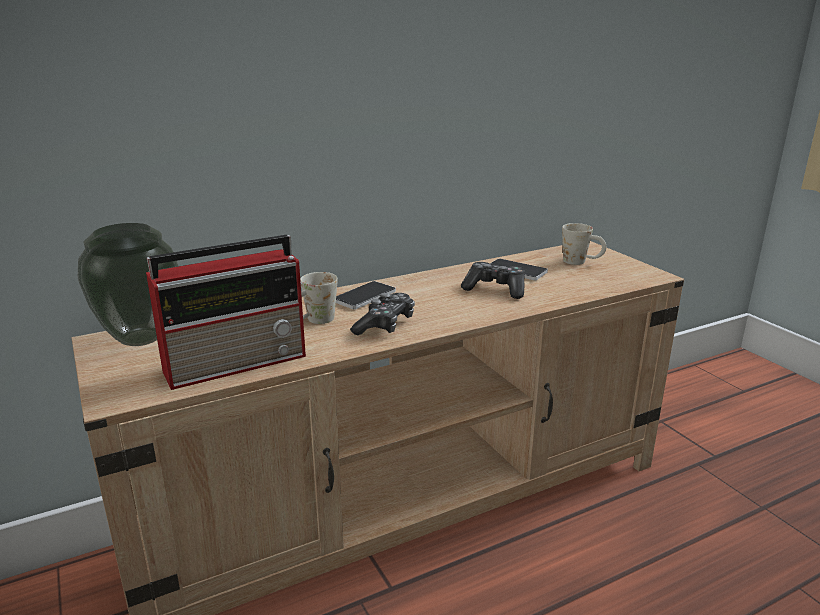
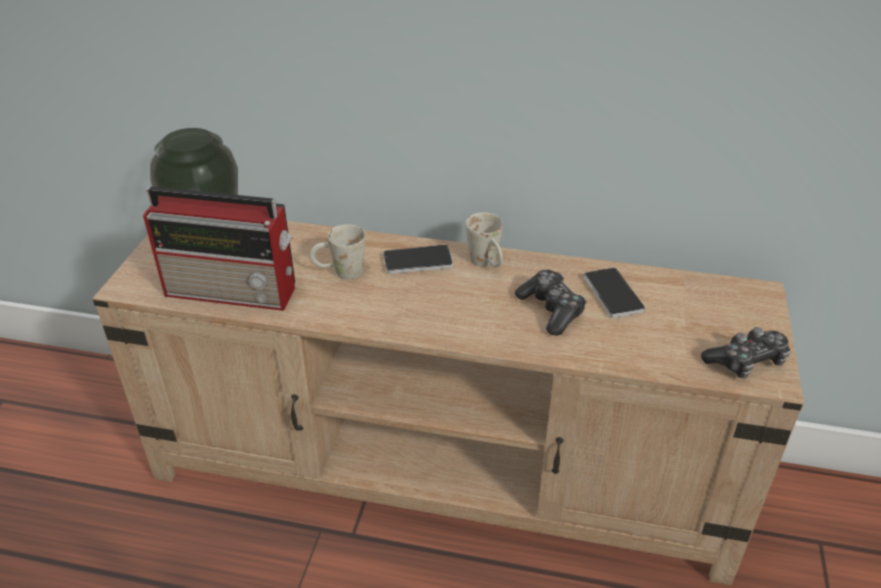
camera: 40 degrees right, 15 degrees up
game controller [350,293,415,335] -> game controller moved to [701,327,791,379]
white mug [562,223,606,265] -> white mug moved to [465,212,503,267]

